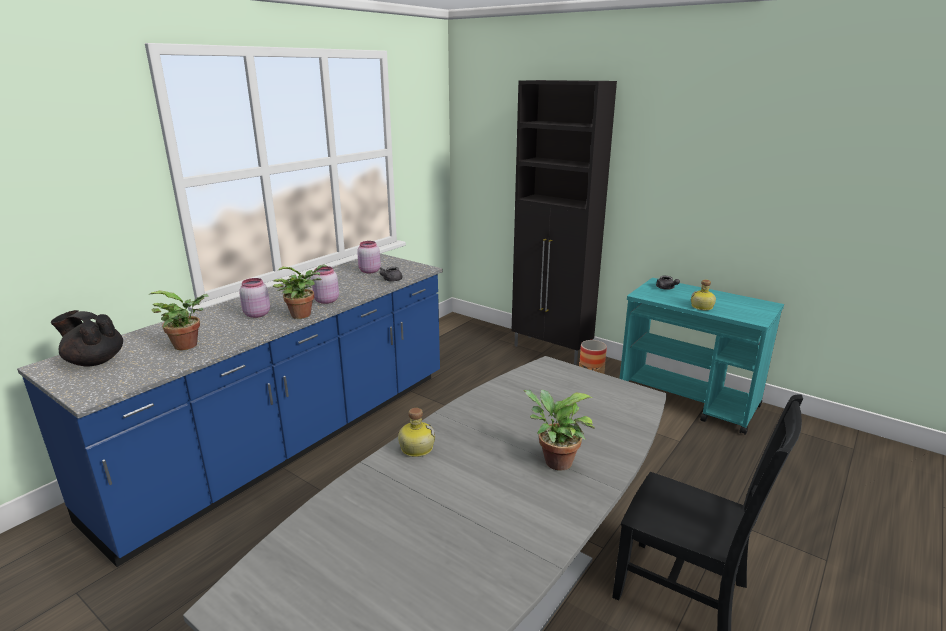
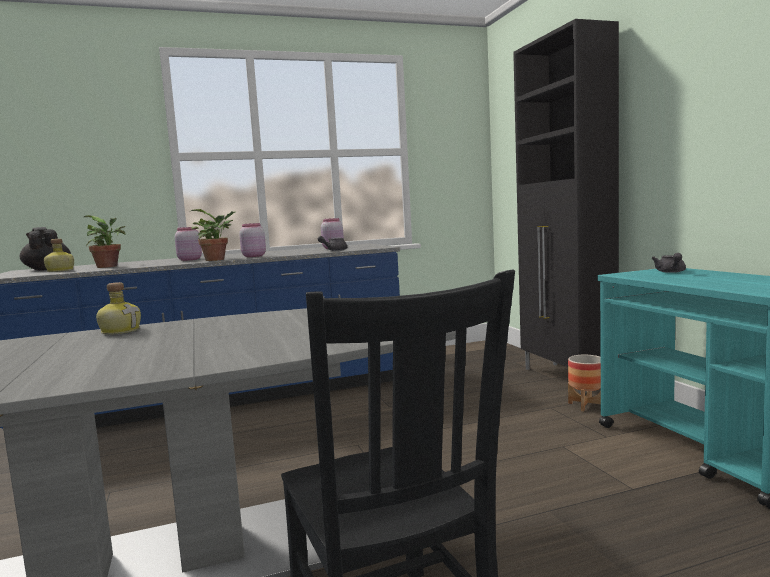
camera: 35 degrees right, 15 degrees down
potted plant [523,390,595,470] -> none
bottle [691,280,716,310] -> bottle moved to [44,239,74,272]

